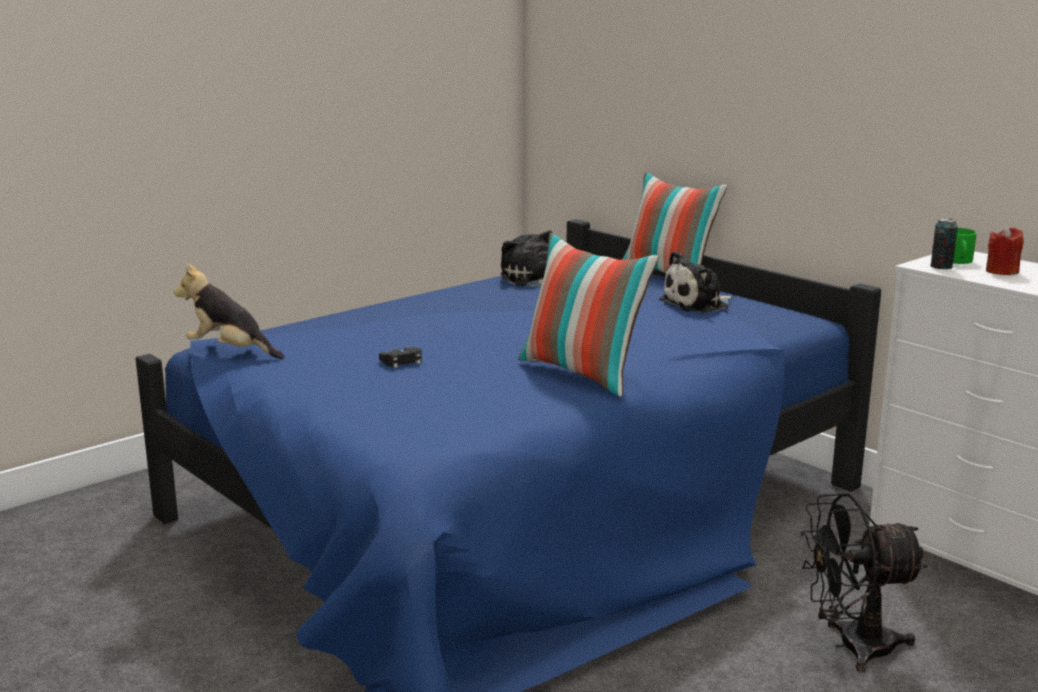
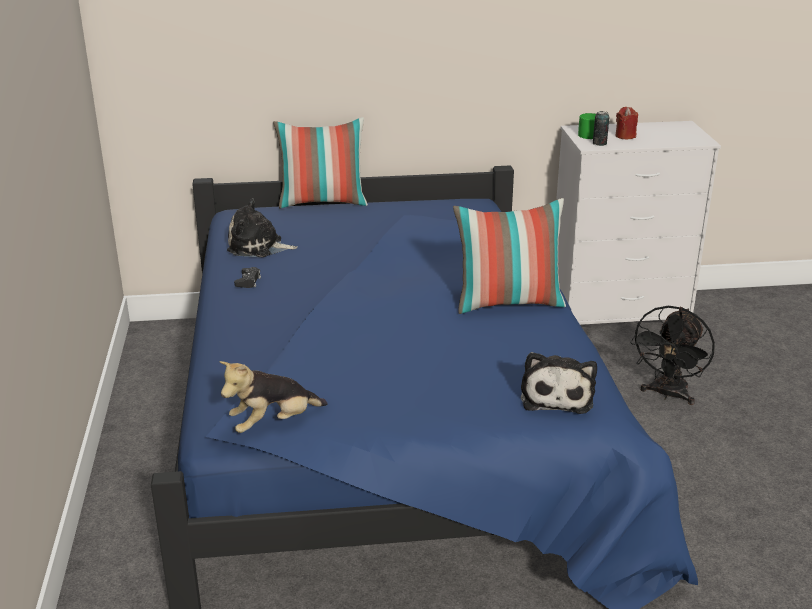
camera: 55 degrees left, 10 degrees up
black game controller [379,346,422,368] -> black game controller moved to [234,267,261,288]
plush toy [659,251,732,313] -> plush toy moved to [521,352,597,414]

